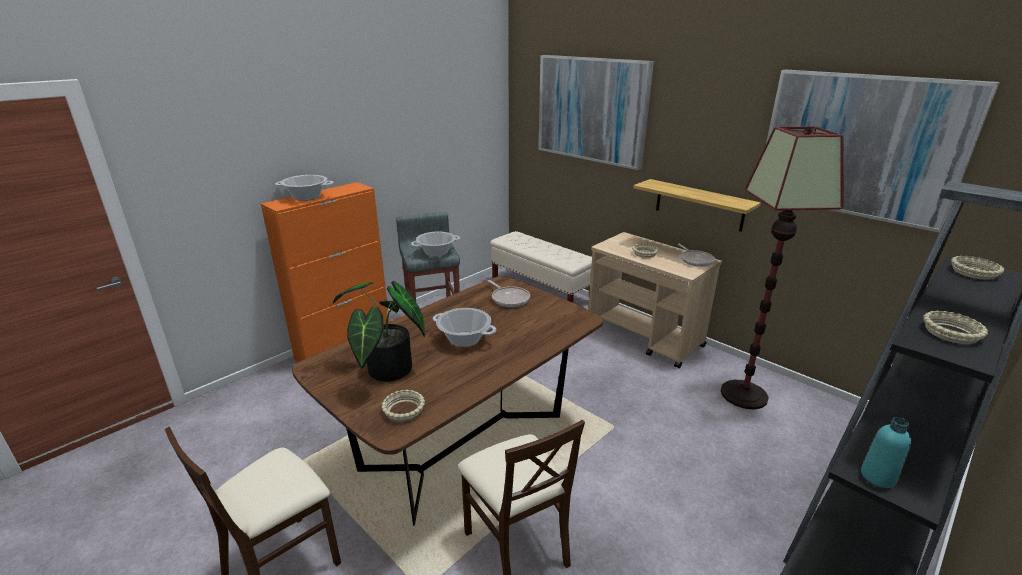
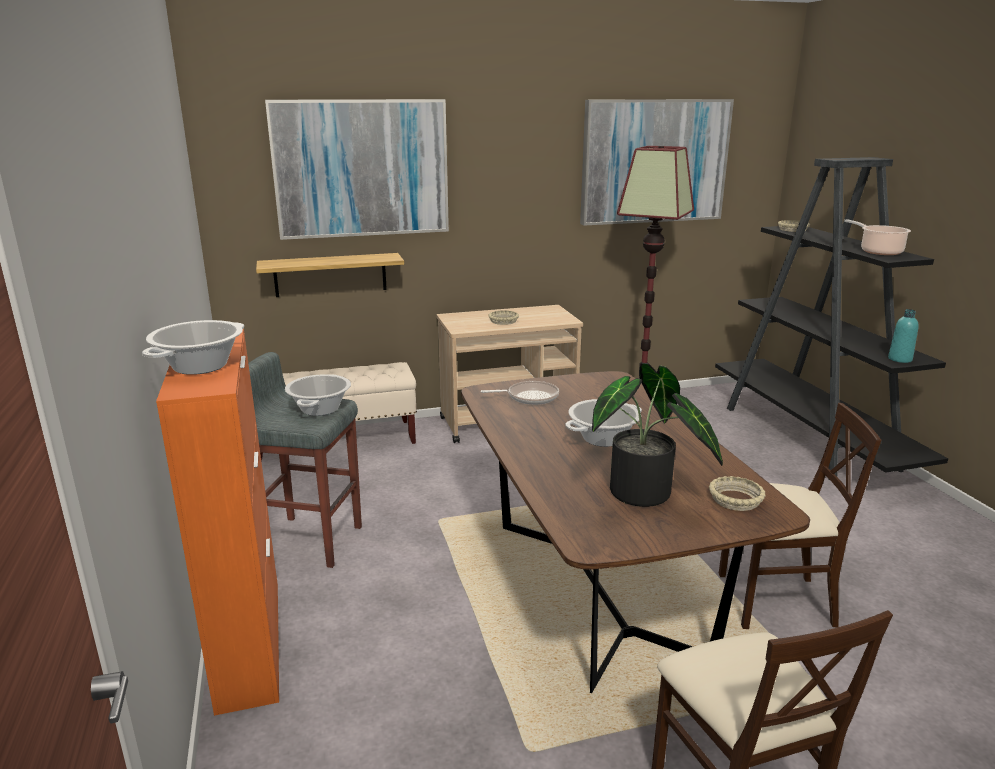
camera: 60 degrees left, 5 degrees down
shelf [633,179,761,232] -> shelf moved to [256,253,404,297]
frying pan [677,244,715,267] -> none
beige bowl [923,310,988,344] -> cooking pot [844,219,911,255]

